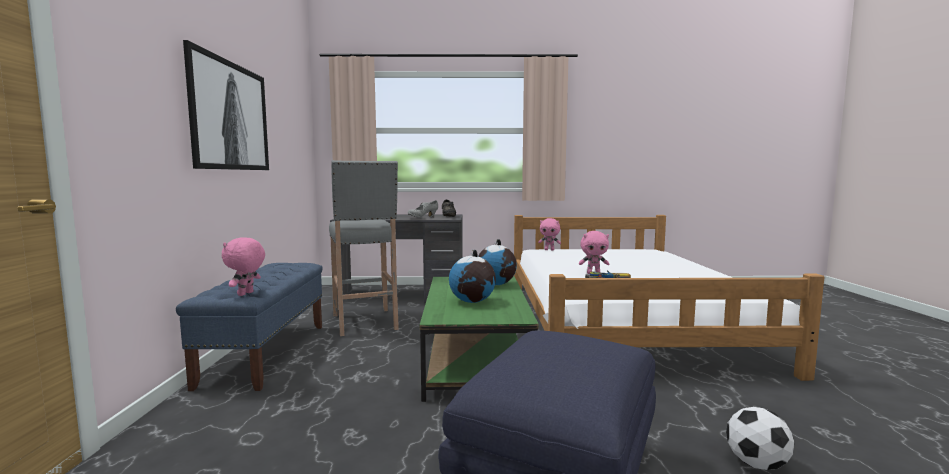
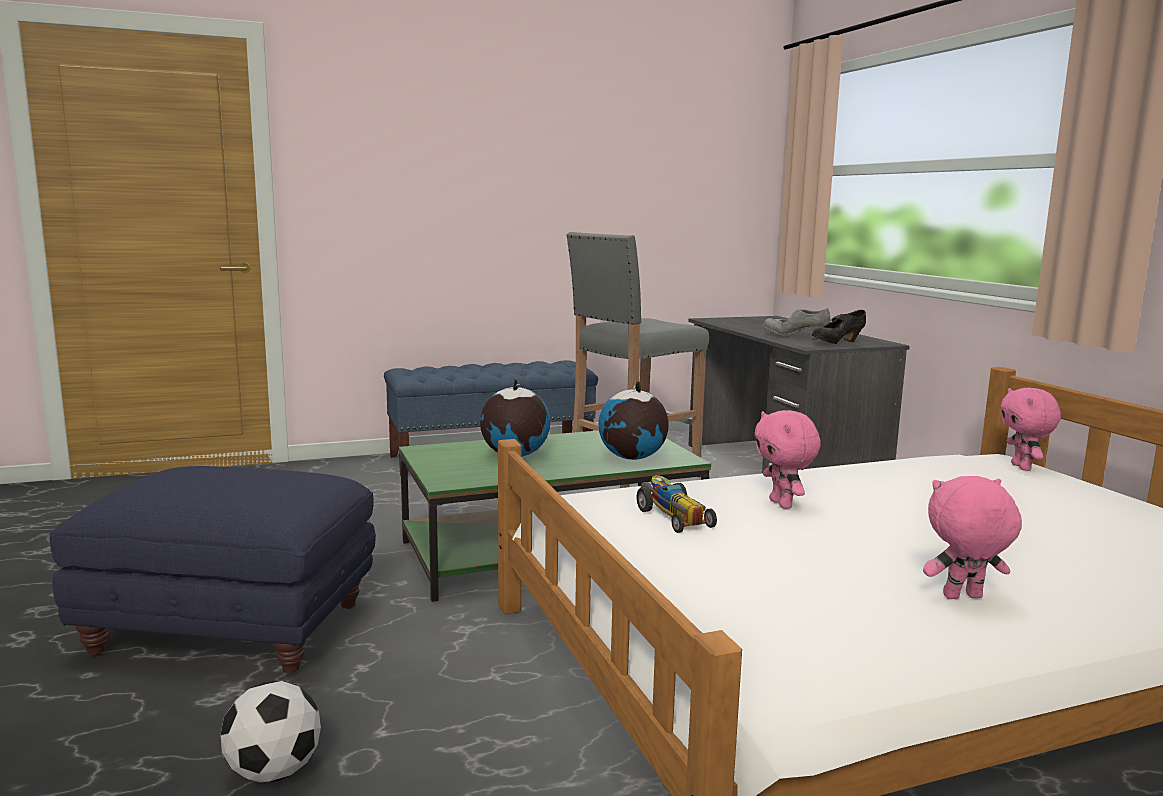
camera: 70 degrees right, 5 degrees up
picture [183,40,269,170] -> none
pink plush toy [221,237,265,296] -> pink plush toy moved to [923,476,1022,599]

